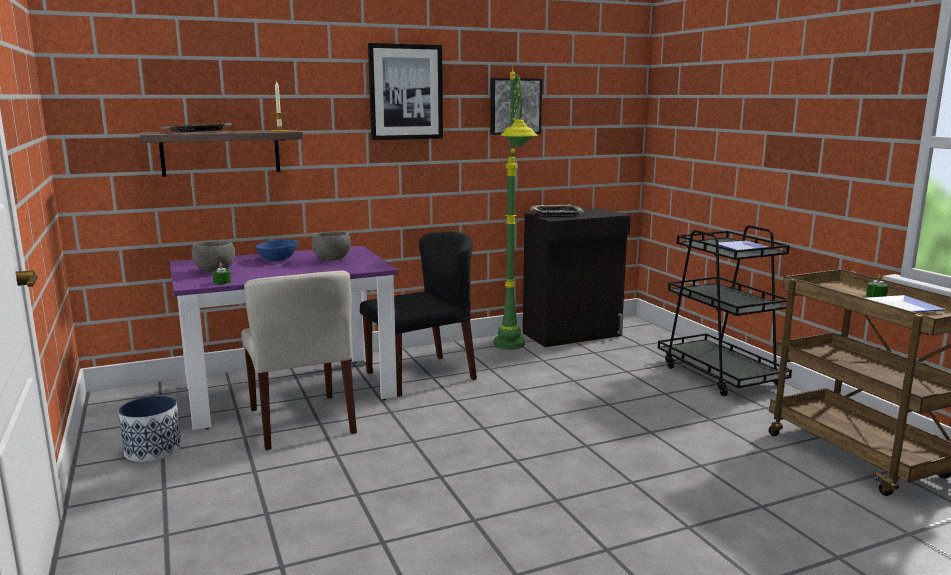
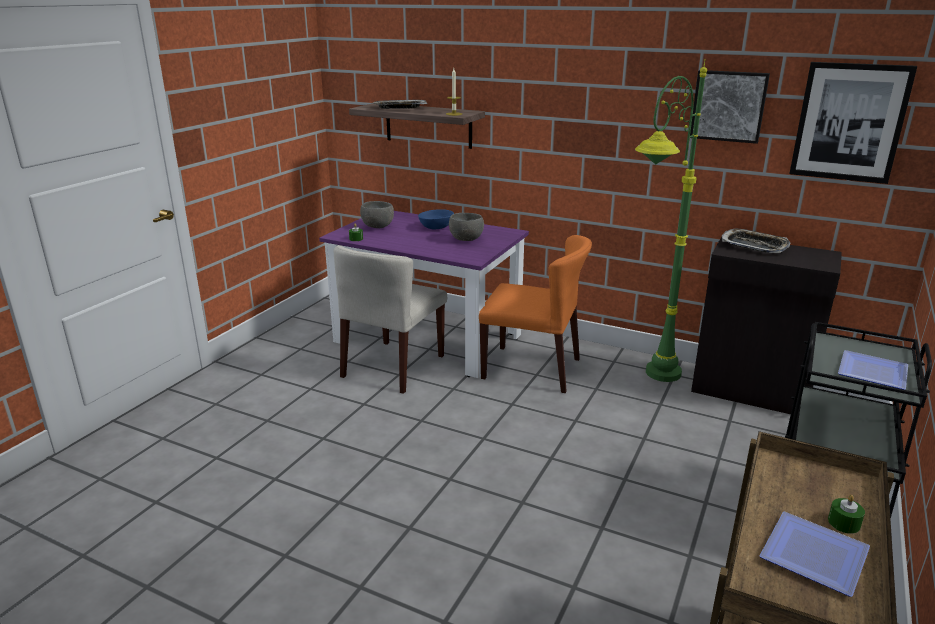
camera: 50 degrees right, 10 degrees up
planter [118,396,181,462] -> none
black chair [360,231,477,397] -> orange chair [479,235,592,393]
picture [368,43,443,140] -> picture moved to [789,62,917,184]

